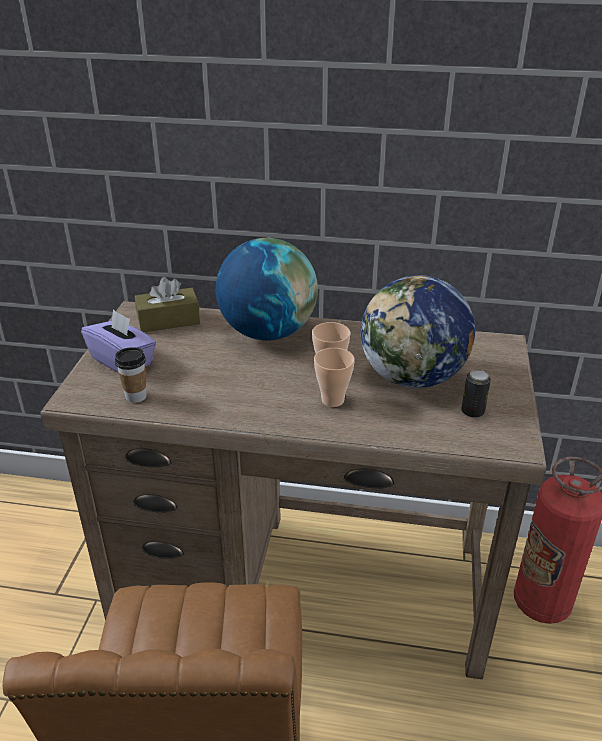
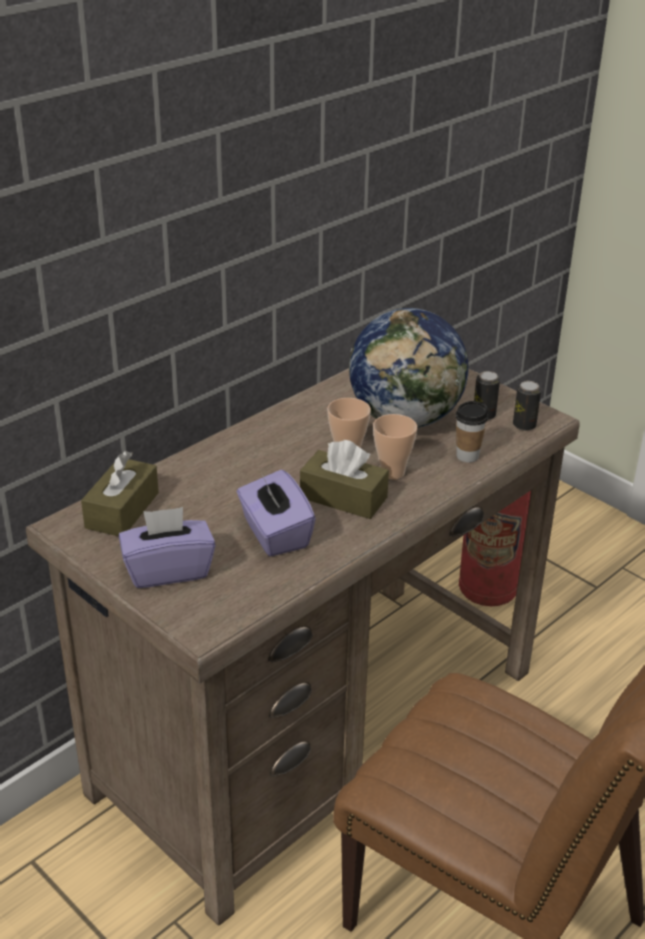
camera: 55 degrees left, 0 degrees up
cup [115,347,147,403] -> cup moved to [455,401,488,463]
globe [216,238,318,341] -> none
none -> purple tissue box [237,470,316,557]
none -> brown tissue box [300,440,389,519]
none -> can [513,381,541,431]

